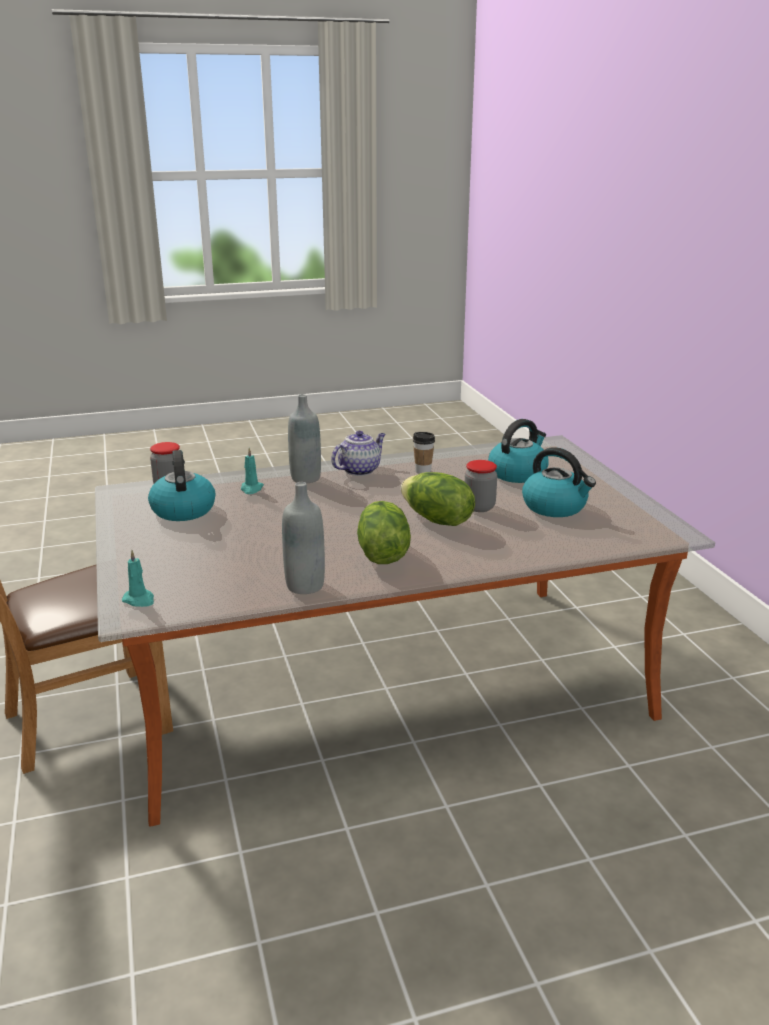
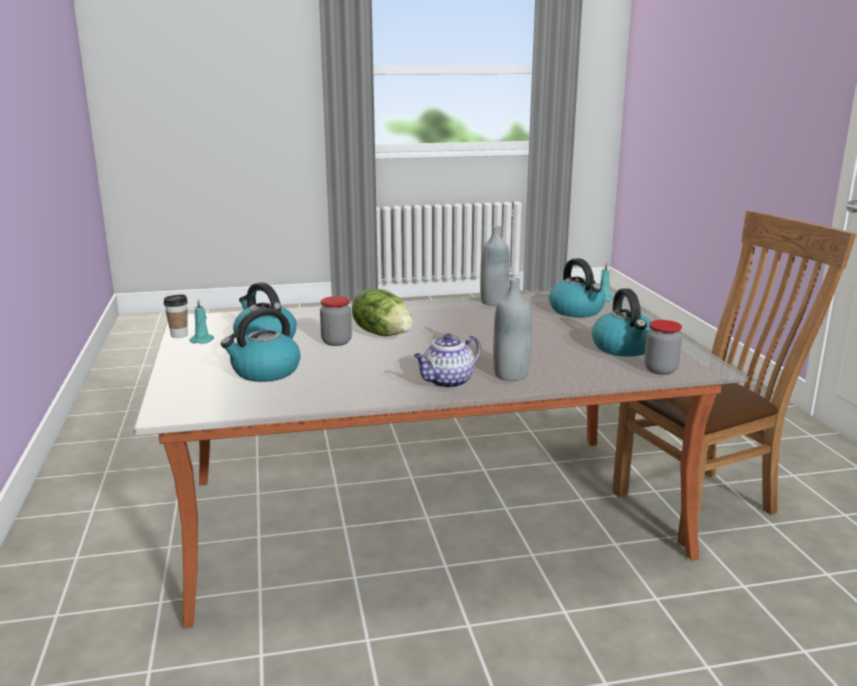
camera: 175 degrees left, 5 degrees down
turquoise candle [241,448,264,494] -> turquoise candle moved to [190,299,214,344]
lettuce [357,501,411,564] -> none
cup [413,432,435,474] -> cup moved to [164,295,188,338]
none -> kettle [549,258,605,317]

